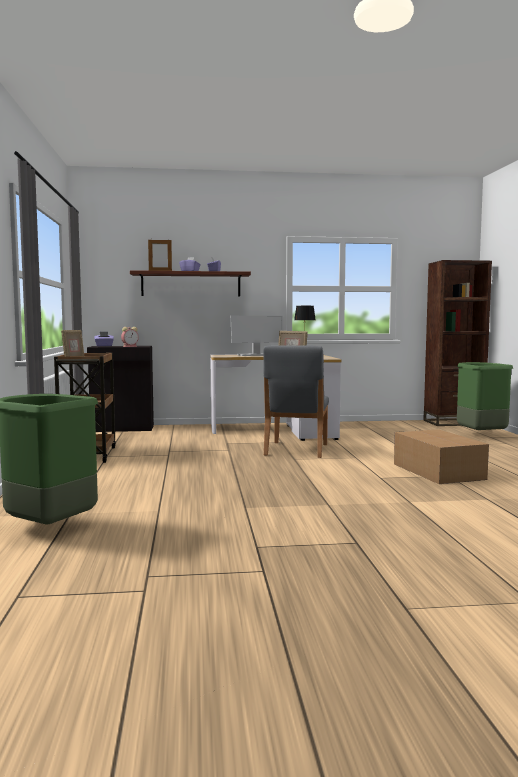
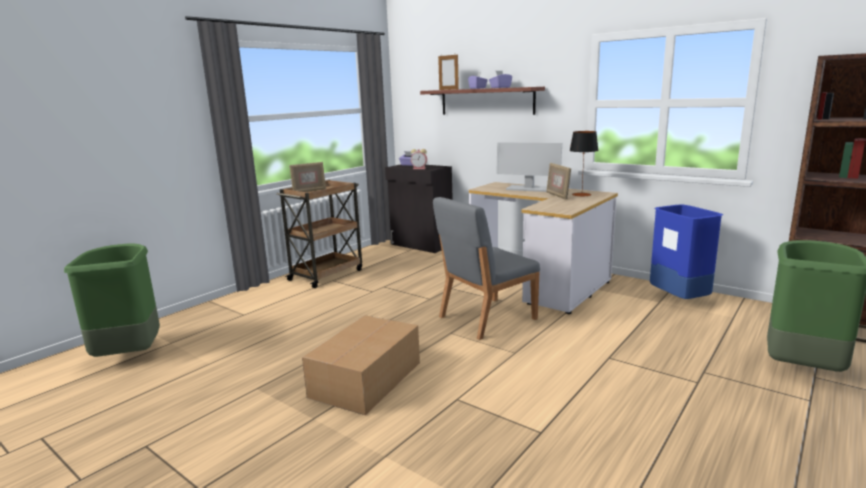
camera: 45 degrees right, 10 degrees up
cardboard box [394,429,489,484] -> cardboard box moved to [302,315,420,415]
none -> blue trash can [650,205,723,299]

